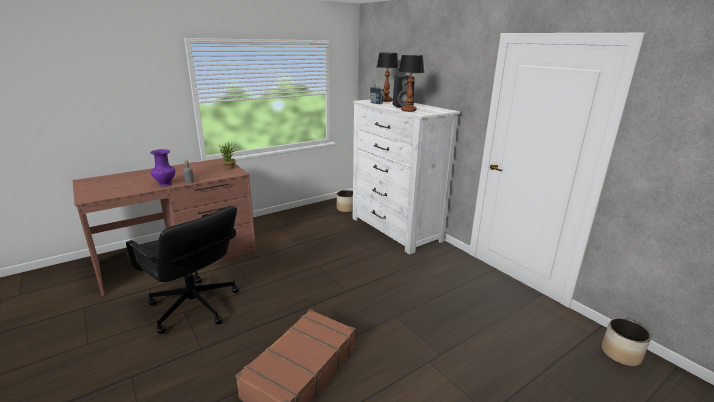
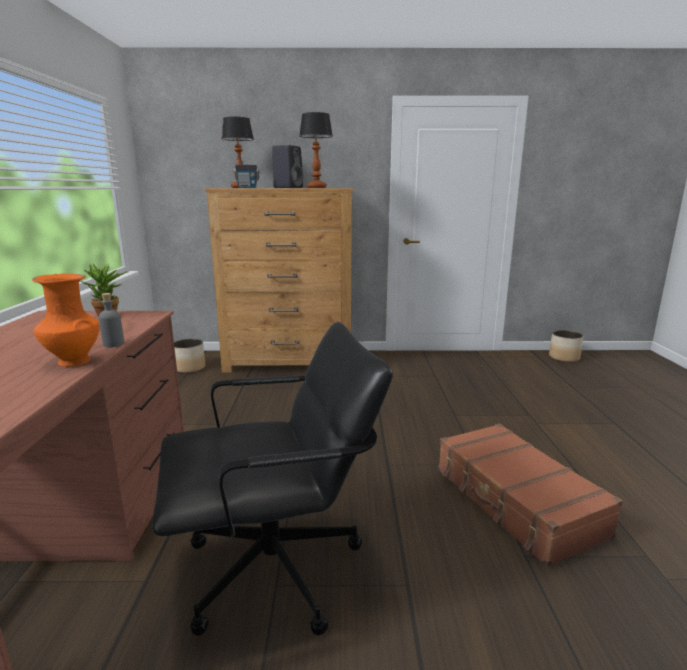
camera: 55 degrees left, 5 degrees down
purple vase [150,149,175,187] -> orange vase [32,274,99,367]
white dresser [353,99,460,255] -> brown dresser [205,188,354,373]

